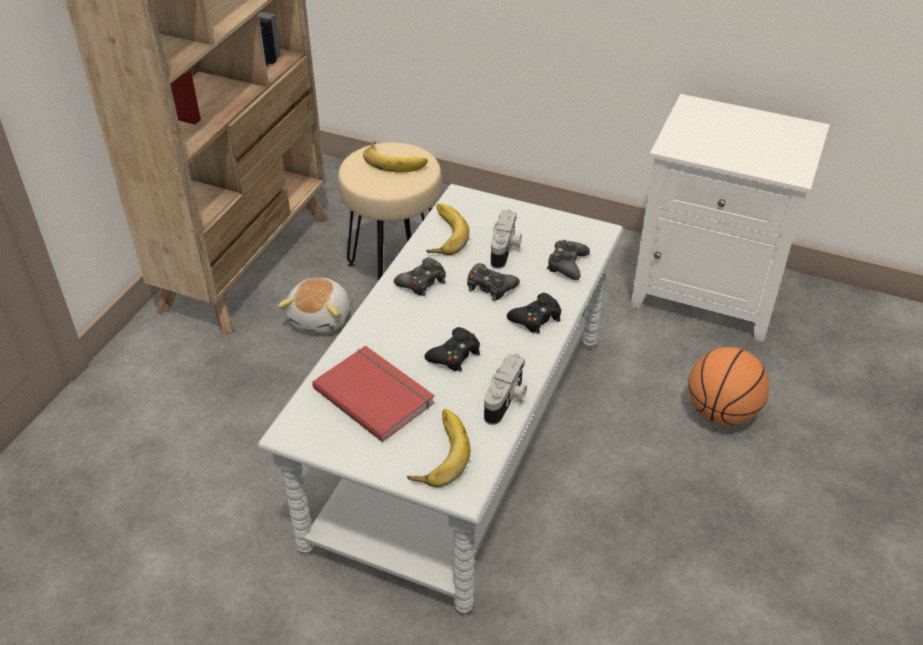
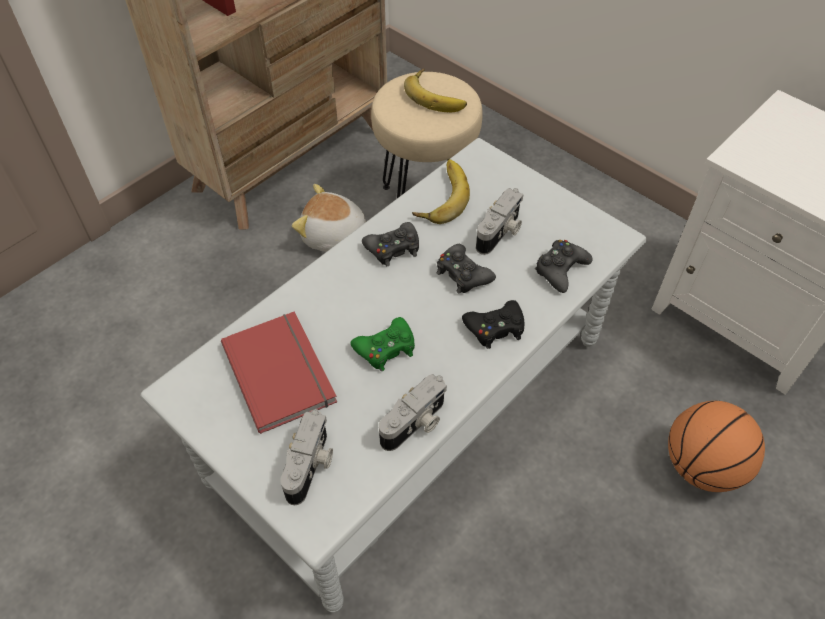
camera: 20 degrees right, 10 degrees up
plush toy [278,278,349,333] -> plush toy turned 75 degrees clockwise [292,184,366,252]
banana [407,409,470,487] -> camera [280,409,333,505]
black game controller [425,327,480,371] -> green game controller [351,317,415,371]

